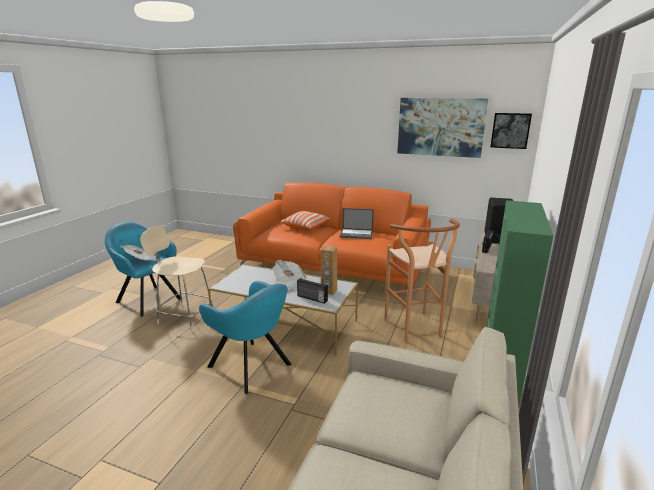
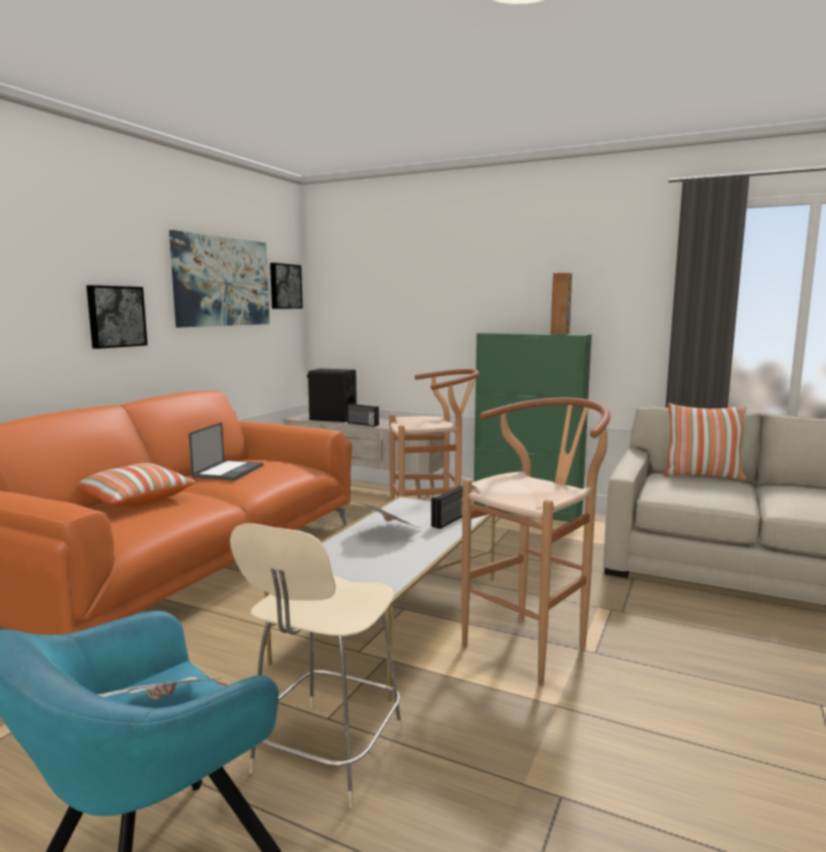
camera: 85 degrees left, 10 degrees down
turquoise armchair [199,281,292,394] -> brown stool [461,398,610,687]
brown speaker [321,245,337,295] -> brown speaker moved to [551,273,572,335]
none -> picture [86,285,148,349]
none -> pillow [664,403,746,480]

